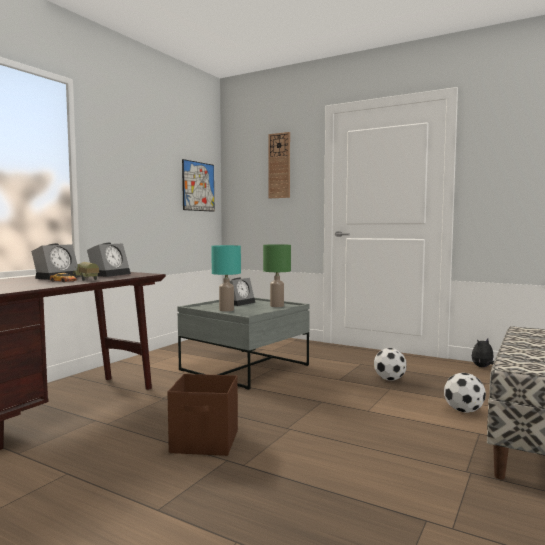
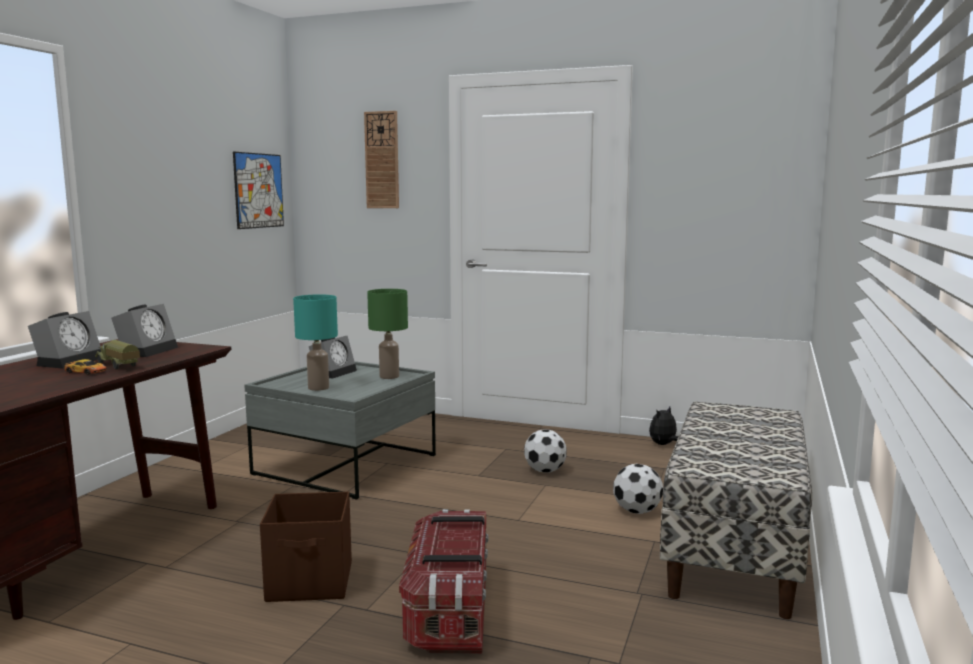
camera: 10 degrees left, 5 degrees up
none -> storage box [399,509,489,654]

